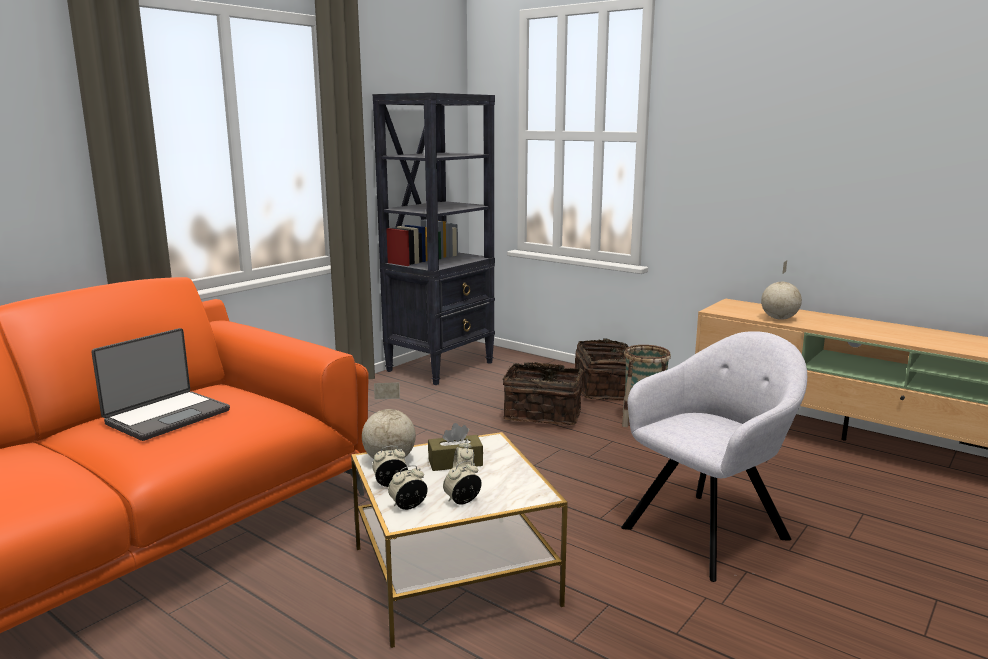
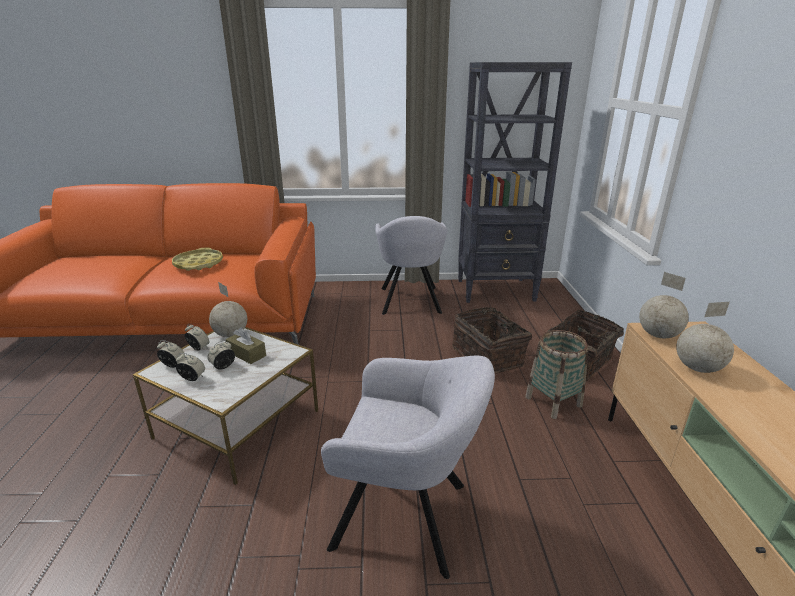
camera: 50 degrees right, 10 degrees up
laptop [91,328,230,441] -> yellow tray [172,248,223,271]
none -> grey armchair [375,216,448,315]
none -> globe [639,272,689,338]

